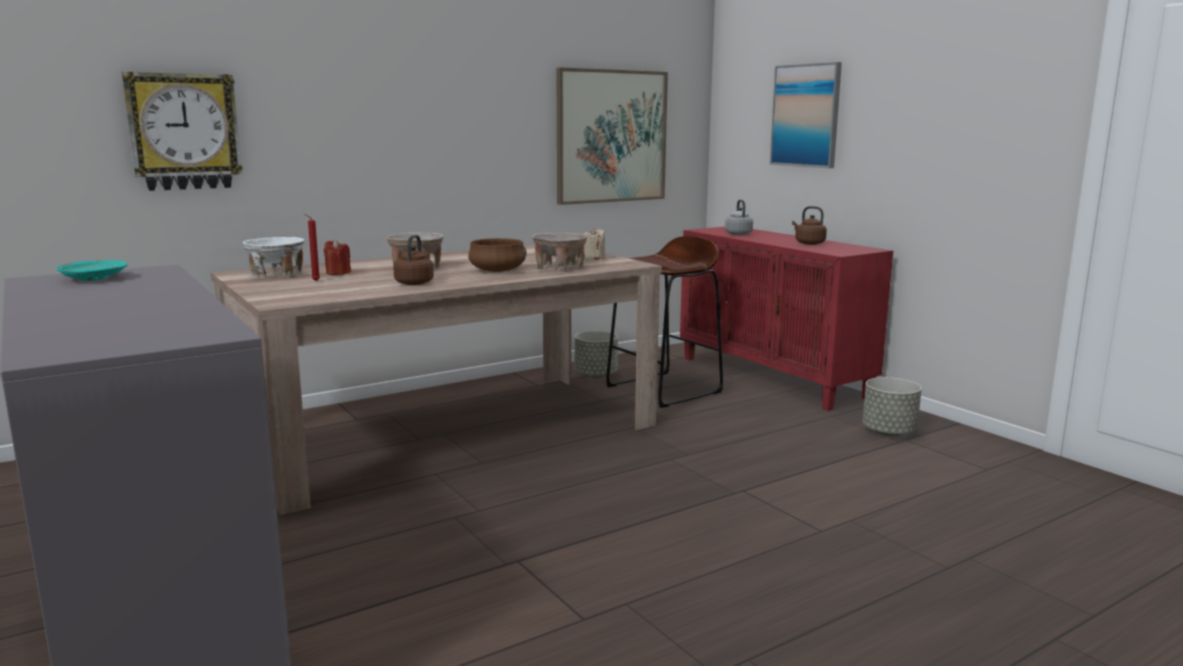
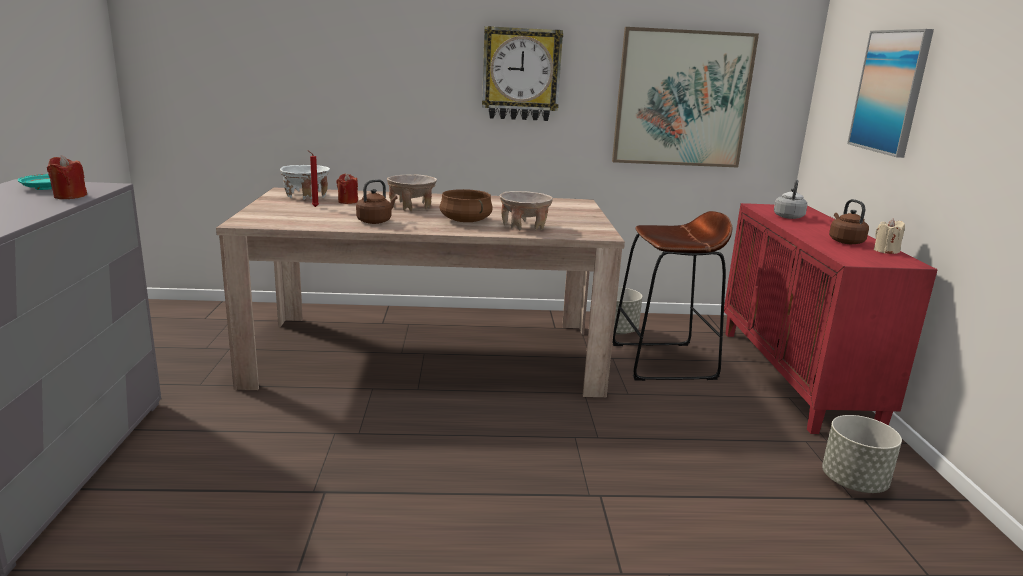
camera: 30 degrees right, 5 degrees up
wall clock [122,72,243,191] -> wall clock moved to [482,26,563,121]
beige candle [584,228,605,260] -> beige candle moved to [874,219,905,254]
none -> red candle [47,155,87,199]

